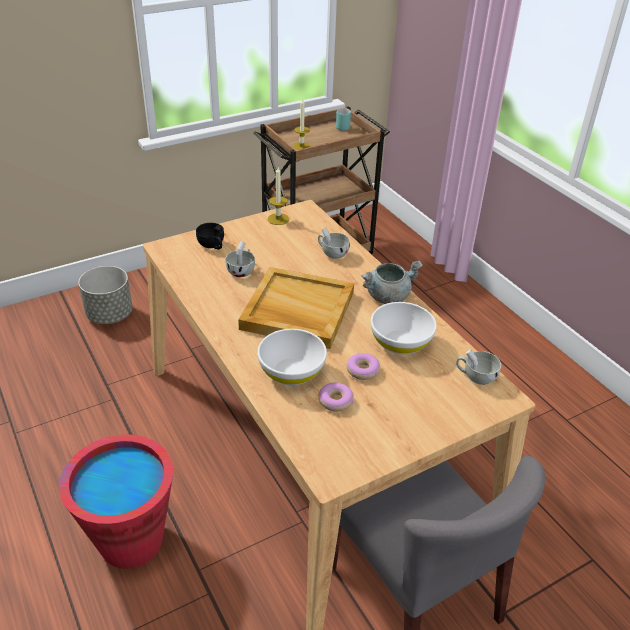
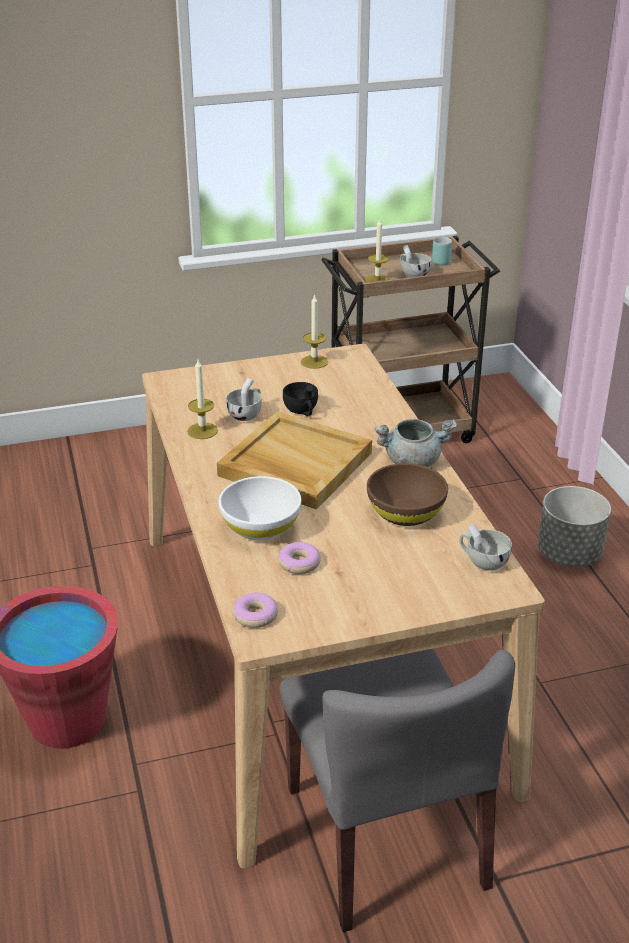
camera: 15 degrees right, 5 degrees down
grey planter [79,266,133,324] -> grey planter moved to [538,486,611,567]
black cup [196,223,224,250] -> black cup moved to [283,382,318,416]
white cup [318,228,350,259] -> white cup moved to [400,245,431,277]
donut [346,353,380,380] -> donut moved to [233,593,278,628]
white bowl [371,302,437,355] -> brown bowl [367,463,448,526]
none -> candle [187,360,218,439]

